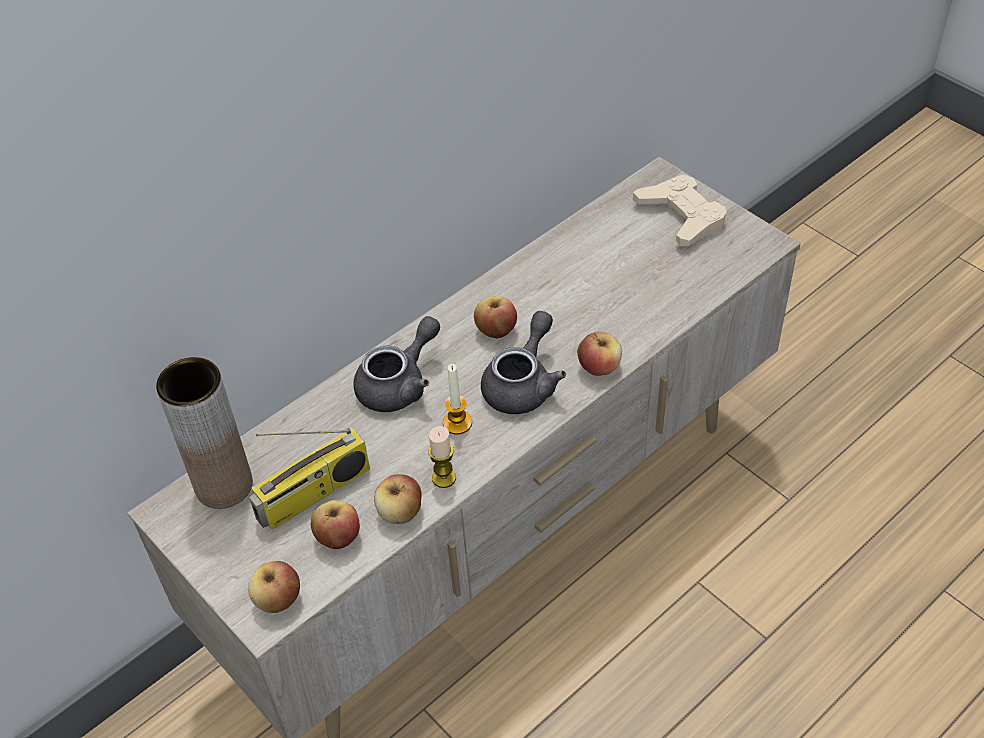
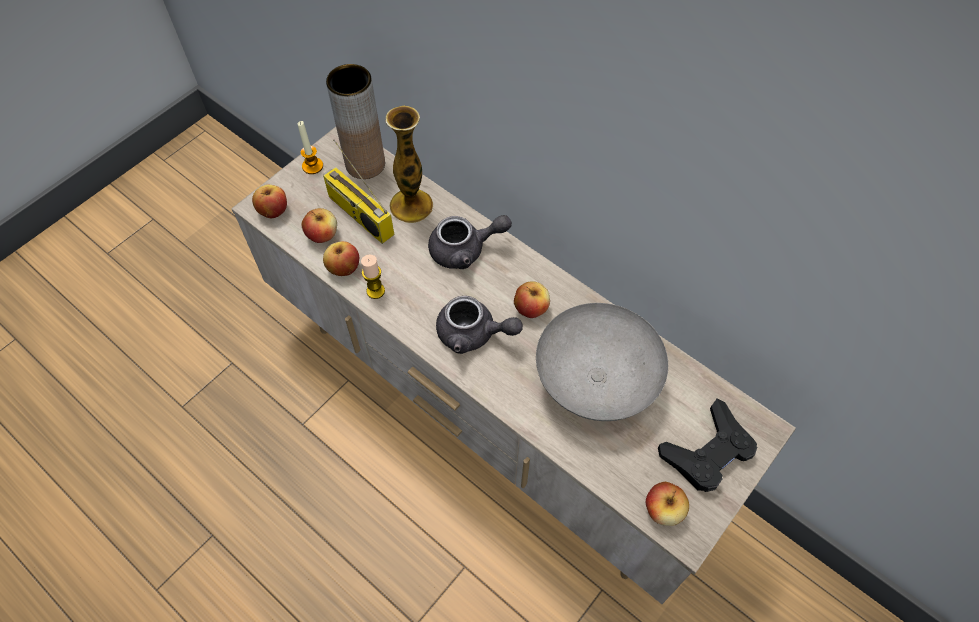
camera: 80 degrees right, 10 degrees up
grey teapot [354,316,440,412] -> grey teapot turned 45 degrees counterclockwise [428,215,512,269]
candle [443,364,472,435] -> candle moved to [298,121,323,174]
apple [577,332,622,376] -> apple moved to [646,482,689,526]
beige game controller [633,174,727,246] -> black game controller [658,399,757,492]
none -> vase [386,106,433,223]
none -> grey bowl [536,303,668,421]

